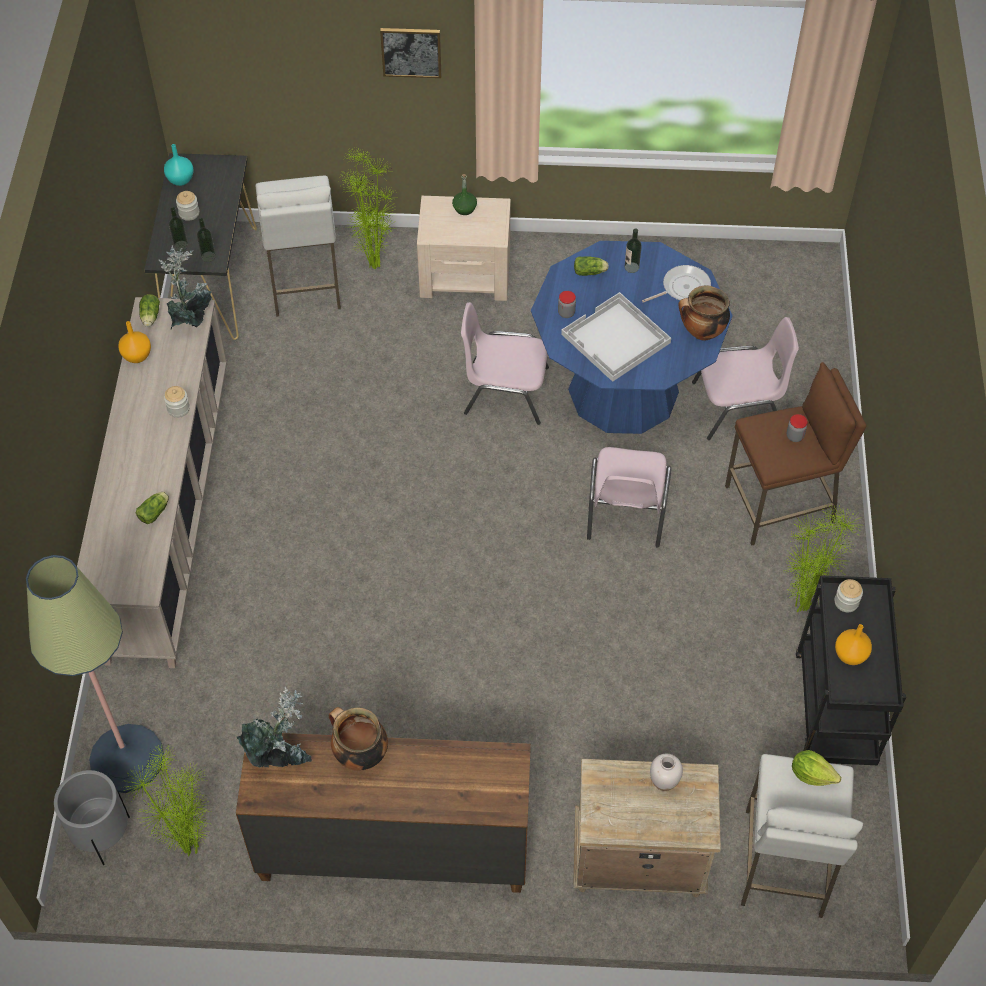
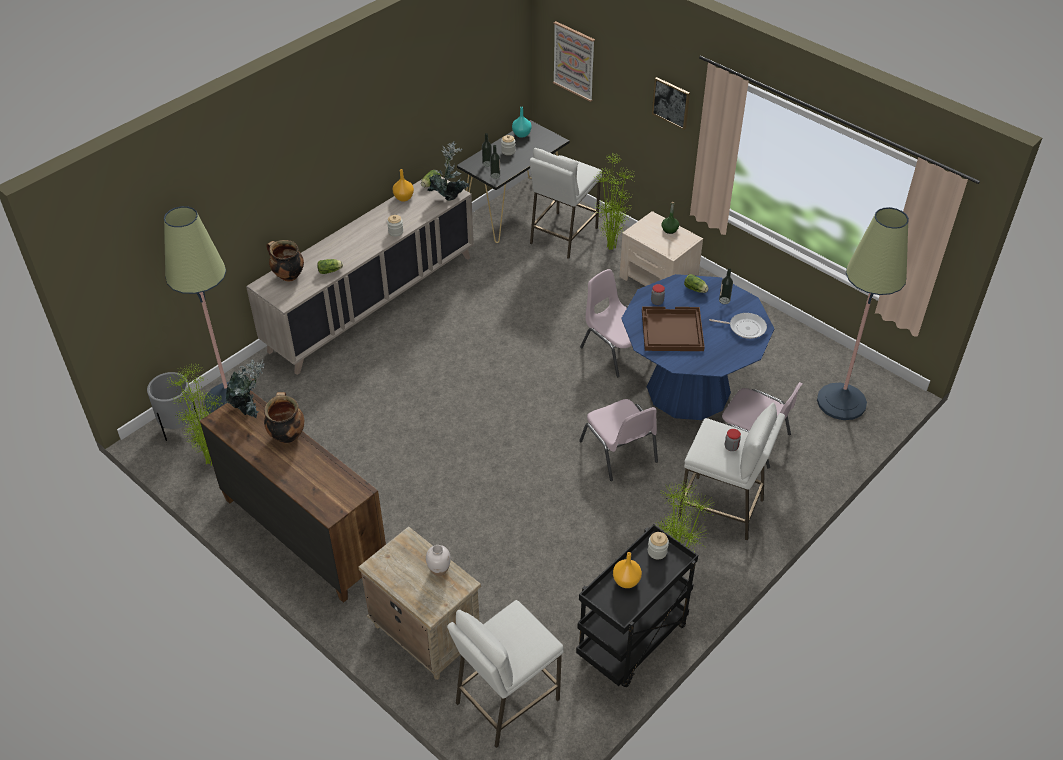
camera: 40 degrees right, 10 degrees down
white tray [561,292,671,382] -> brown tray [642,306,705,351]
pink chair [587,447,671,548] -> pink chair turned 75 degrees counterclockwise [579,399,658,481]
cooking pot [678,285,730,341] -> cooking pot moved to [267,240,304,281]
brown stool [725,362,867,546] -> white stool [678,402,785,541]
lettuce [792,750,841,786] -> none
none -> picture [553,21,595,102]
none -> floor lamp [817,207,909,420]

